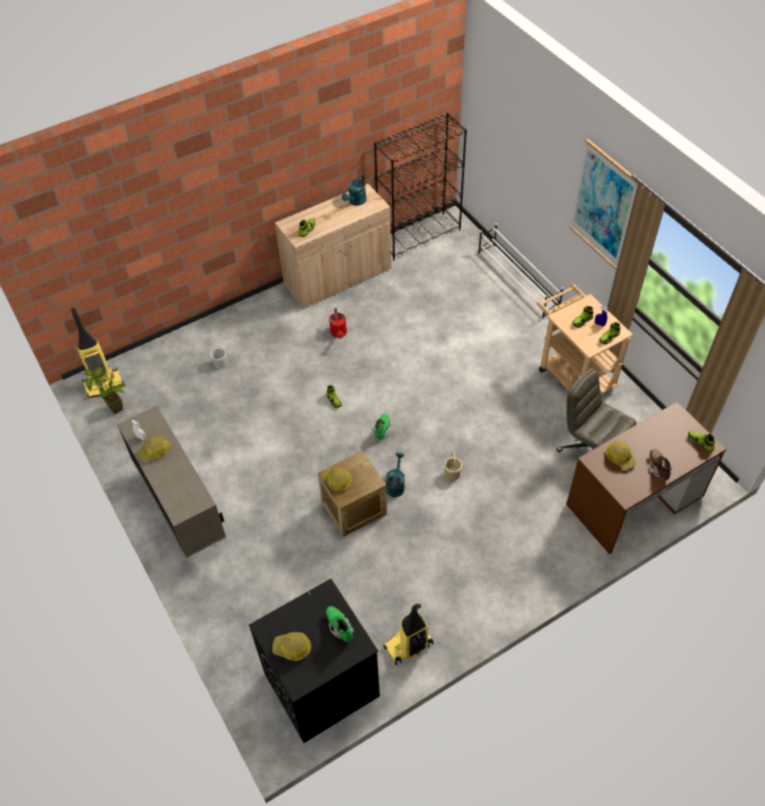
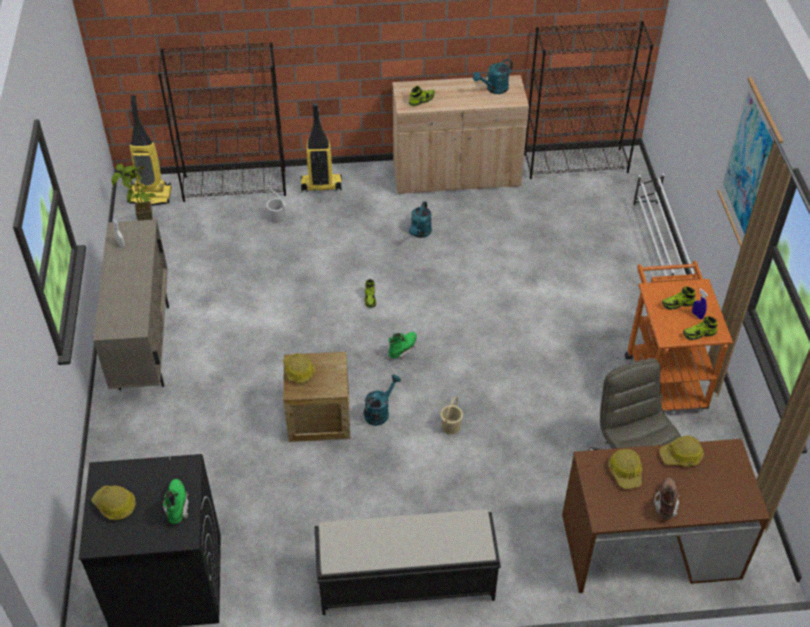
camera: 25 degrees right, 5 degrees down
hard hat [138,435,170,462] -> hard hat moved to [659,436,704,466]
red watering can [329,308,347,339] -> turquoise watering can [409,201,432,238]
vacuum cleaner [383,603,433,666] -> vacuum cleaner moved to [301,103,342,192]
beige cart [537,284,633,394] -> orange cart [625,261,733,411]
shoe [688,431,715,452] -> none
none -> black bookcase [158,42,286,202]
none -> black bench [314,509,501,615]

